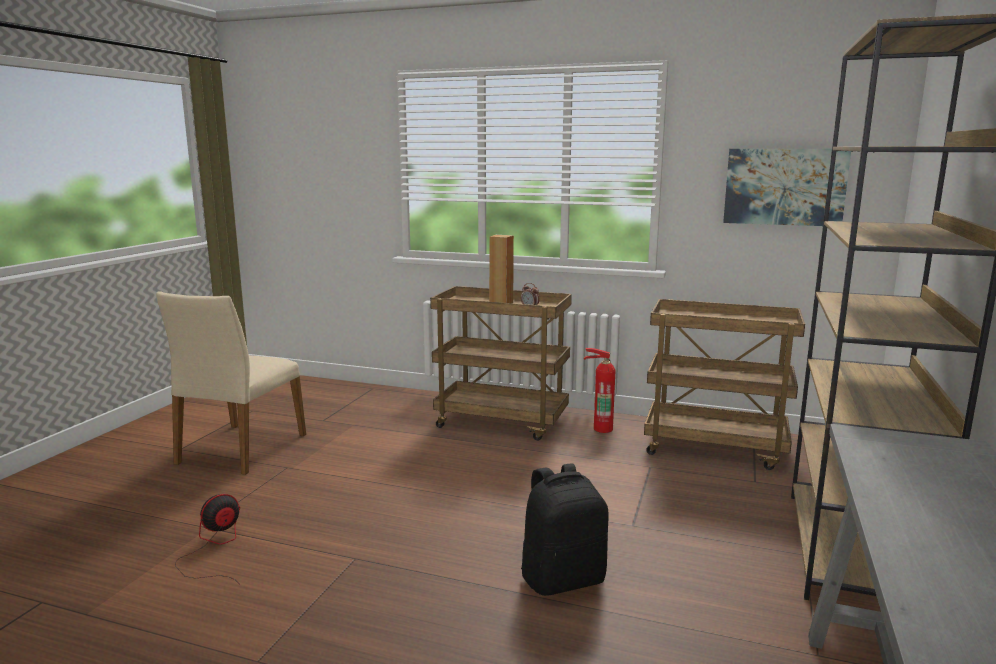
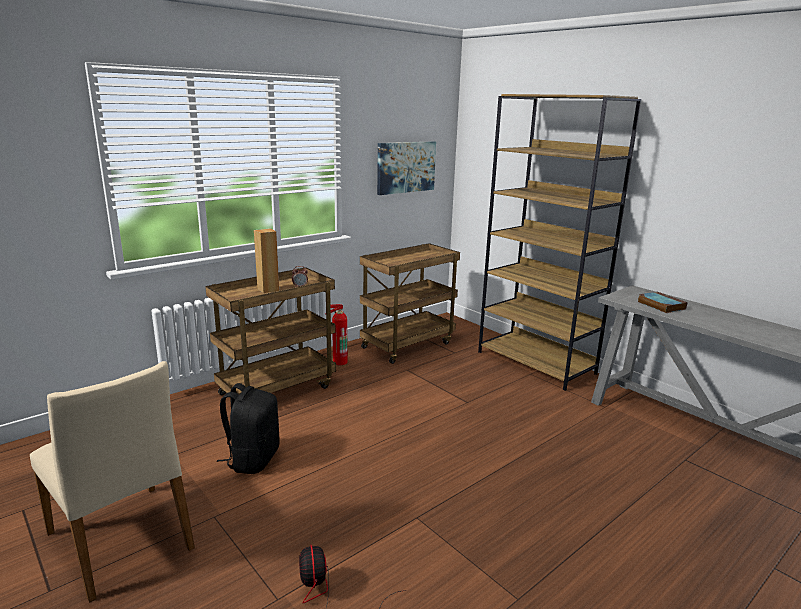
camera: 60 degrees left, 5 degrees up
black backpack [521,463,609,596] -> black backpack moved to [217,383,280,474]
none -> book [638,292,687,313]

